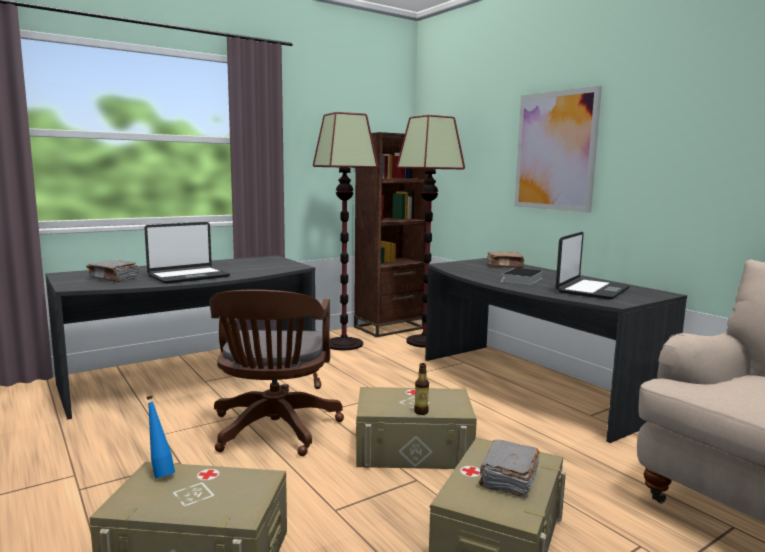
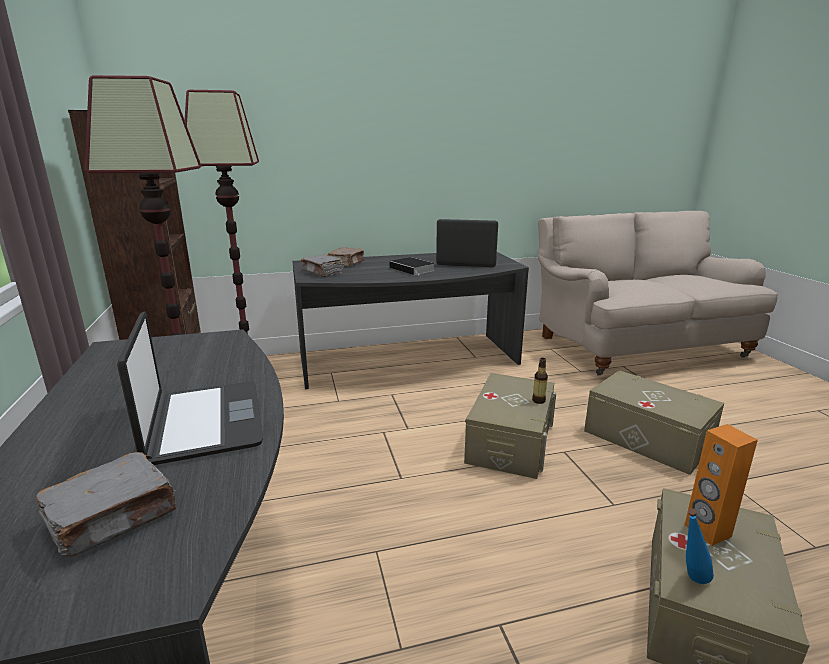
camera: 70 degrees left, 10 degrees up
brown office chair [210,290,344,456] -> none
grey book [479,440,540,497] -> grey book moved to [301,254,344,277]
picture [514,86,602,213] -> none
laptop [555,232,630,300] -> laptop turned 45 degrees counterclockwise [436,219,498,267]
none -> orange speaker [685,424,758,546]

